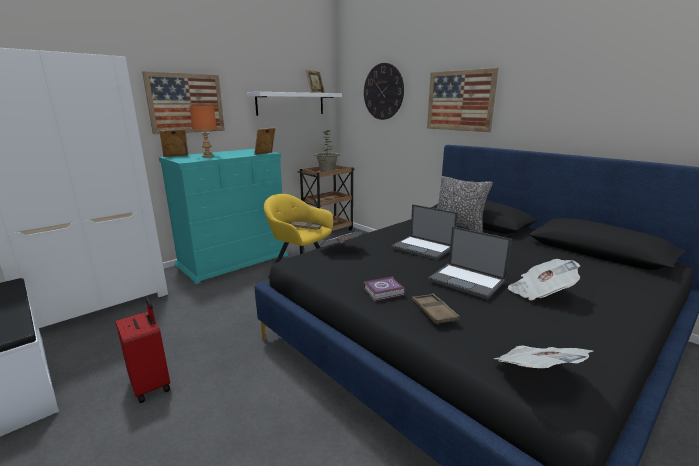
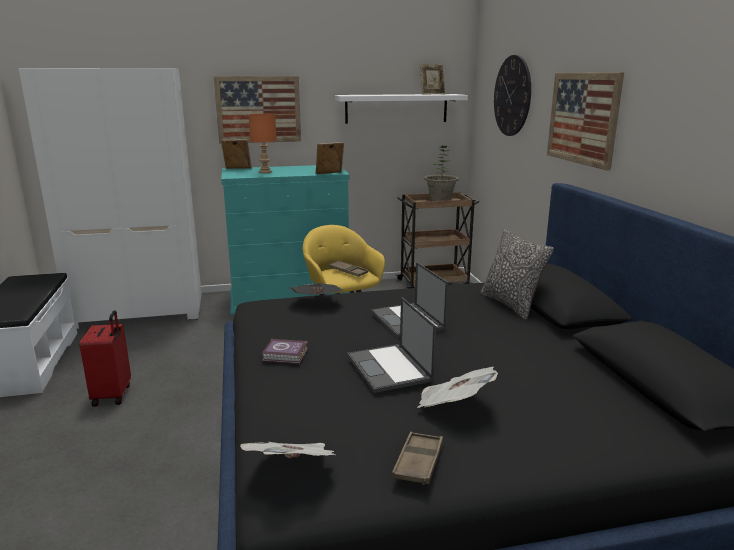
camera: 30 degrees right, 0 degrees up
brown tray [412,293,460,325] -> brown tray moved to [392,432,443,485]

